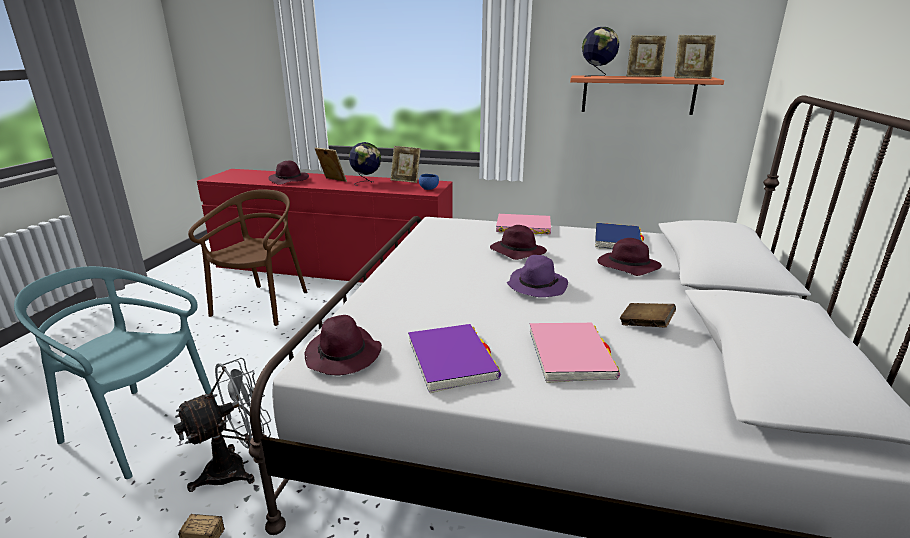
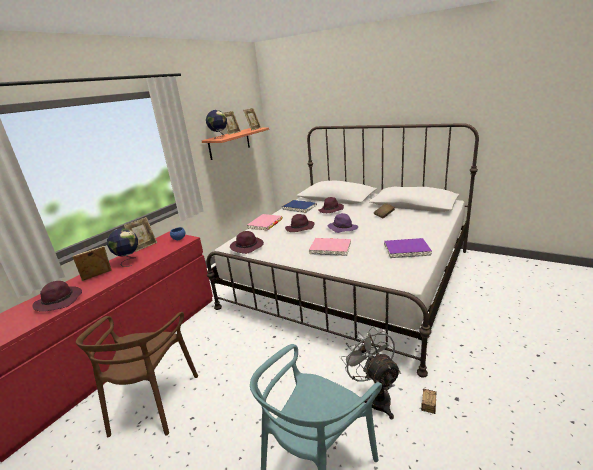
camera: 70 degrees left, 0 degrees up
brown chair [188,189,307,326] -> brown chair turned 120 degrees counterclockwise [76,312,198,437]
purple hat [304,315,382,375] -> purple hat moved to [230,231,264,254]
pink book [529,323,620,383] -> pink book moved to [309,238,351,256]

